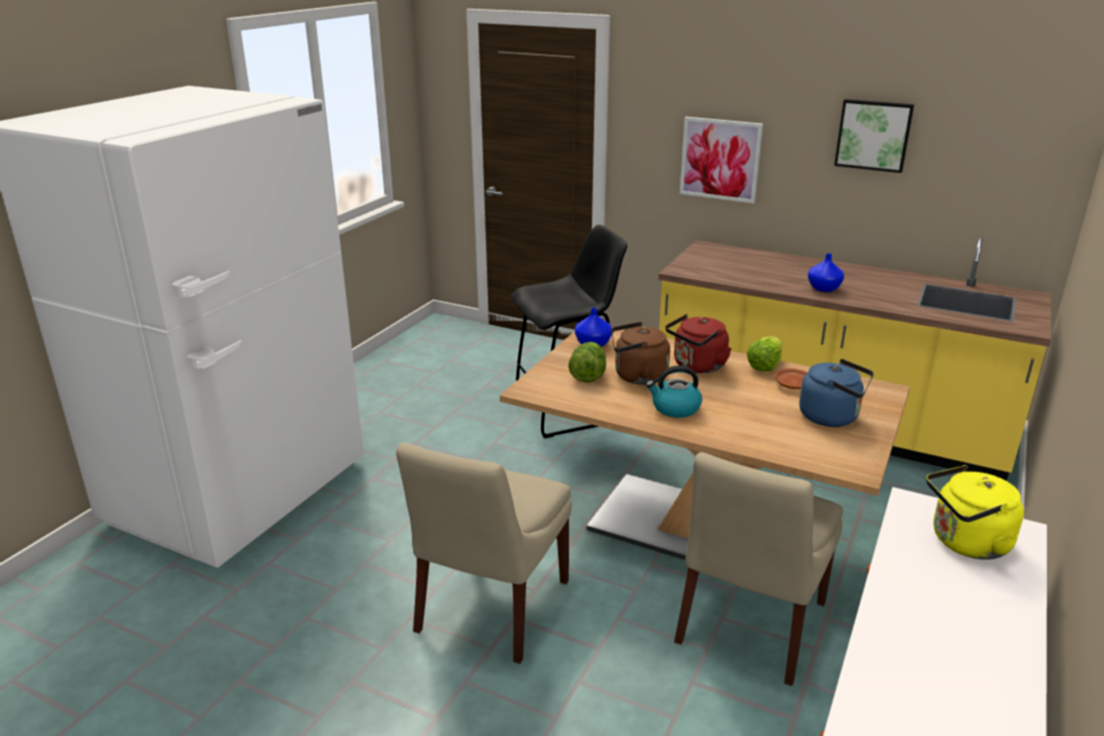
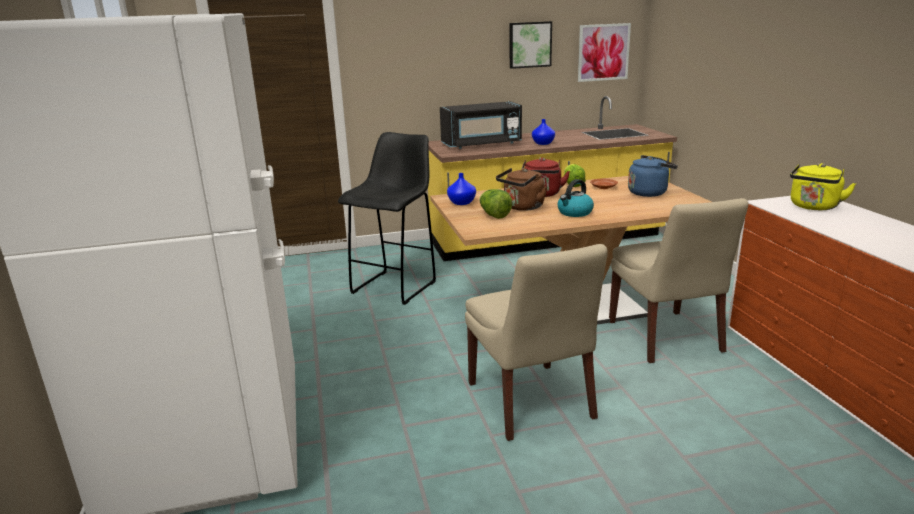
camera: 40 degrees left, 5 degrees down
picture [680,117,763,203] -> picture moved to [578,23,631,82]
none -> black microwave [440,101,522,149]

